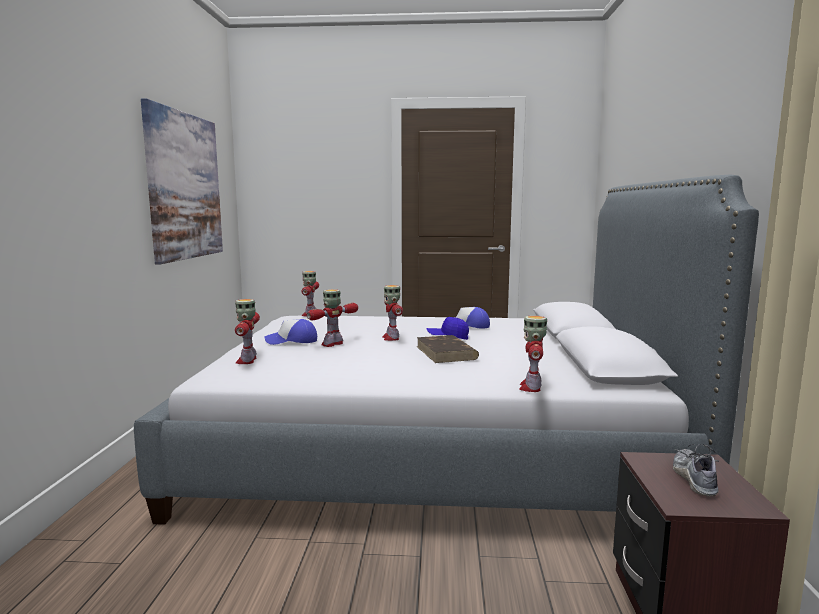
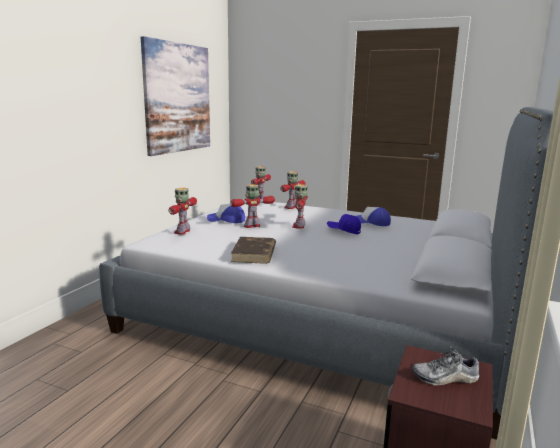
camera: 20 degrees right, 5 degrees up
brown book [416,335,479,363] -> brown book moved to [231,237,276,264]
toy robot [519,316,547,392] -> toy robot moved to [280,171,305,209]
shoe [673,444,719,497] -> shoe turned 120 degrees counterclockwise [412,346,479,386]

